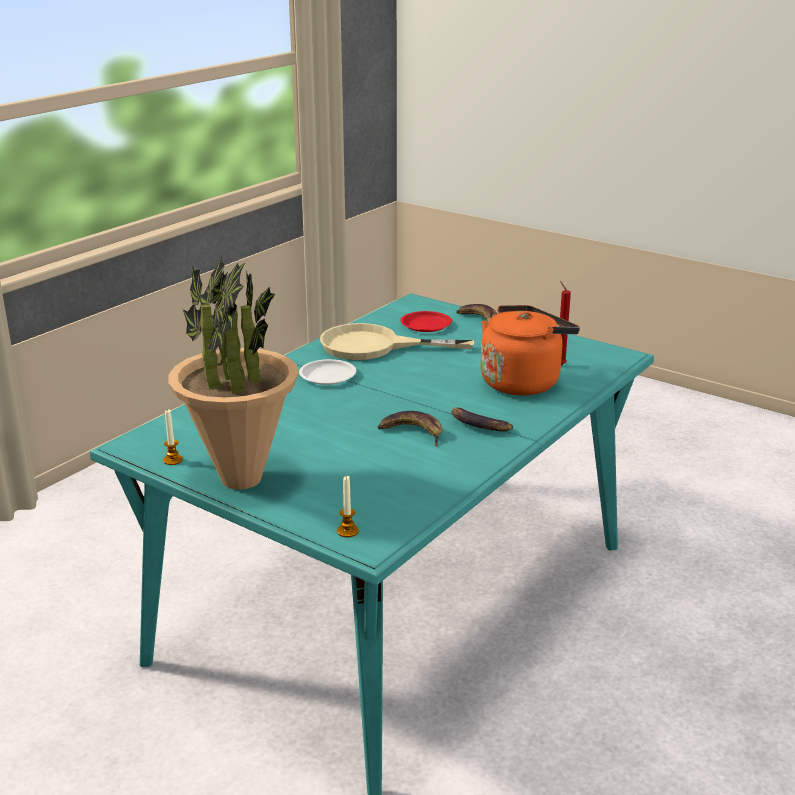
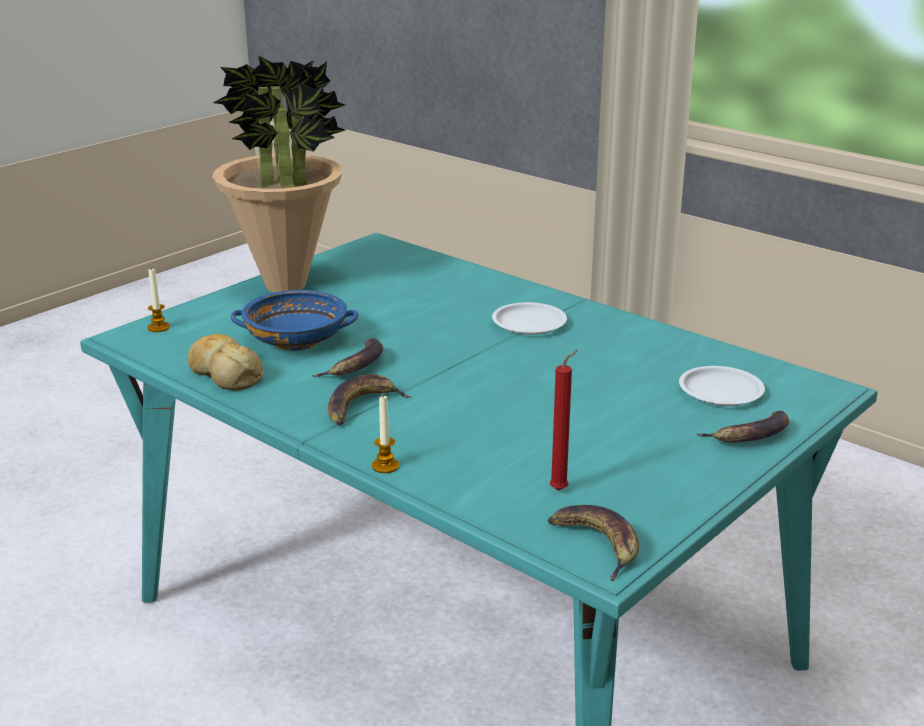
camera: 95 degrees right, 0 degrees up
candle [163,409,183,465] -> candle moved to [372,396,399,473]
beige frying pan [320,323,474,360] -> none
red plate [400,311,452,332] -> white plate [679,366,765,406]
orange kettle [481,305,580,396] -> none
none -> bread [187,334,263,390]
none -> blue bowl [231,290,358,351]
none -> banana [548,505,639,581]

